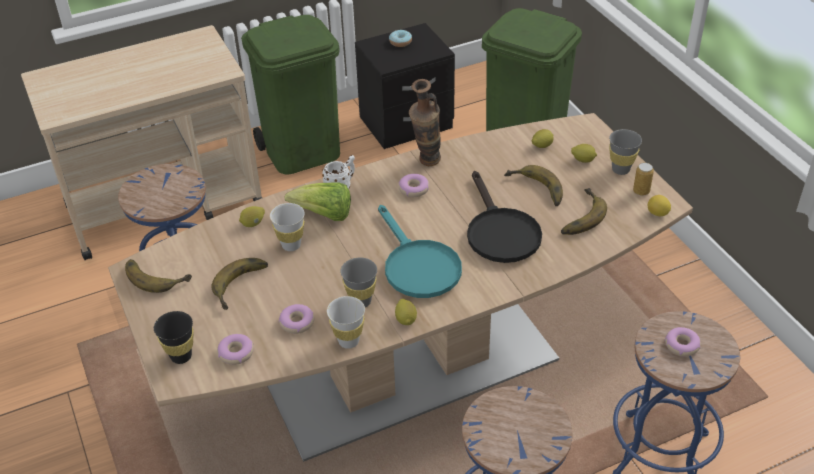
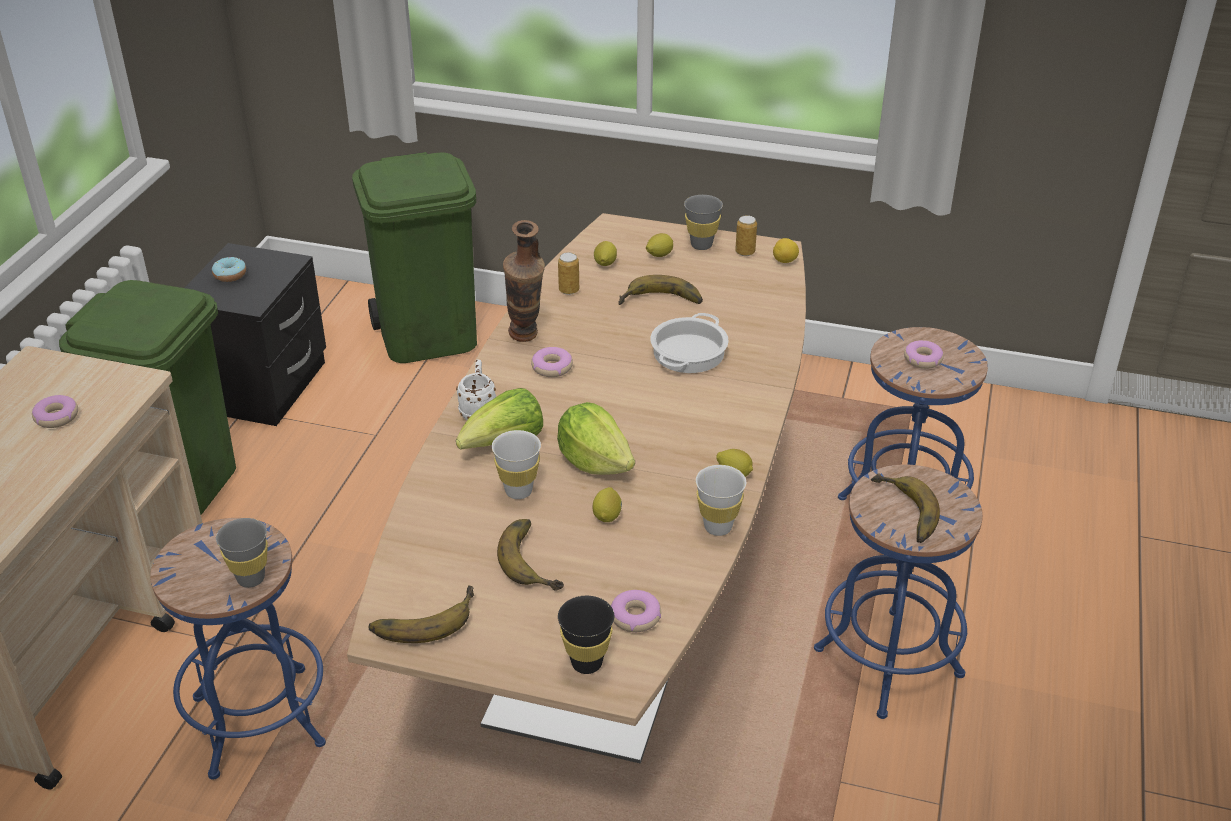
camera: 50 degrees left, 5 degrees down
lemon [239,206,265,227] -> lemon moved to [593,487,622,522]
donut [279,304,314,334] -> donut moved to [32,395,78,428]
grey cup [340,258,377,307] -> grey cup moved to [216,518,268,588]
turquoise frying pan [378,205,462,298] -> none
black frying pan [467,171,542,263] -> cooking pot [650,313,729,373]
banana [561,188,607,235] -> banana moved to [871,473,940,543]
none -> lettuce [557,402,635,475]
none -> can [558,252,579,295]

